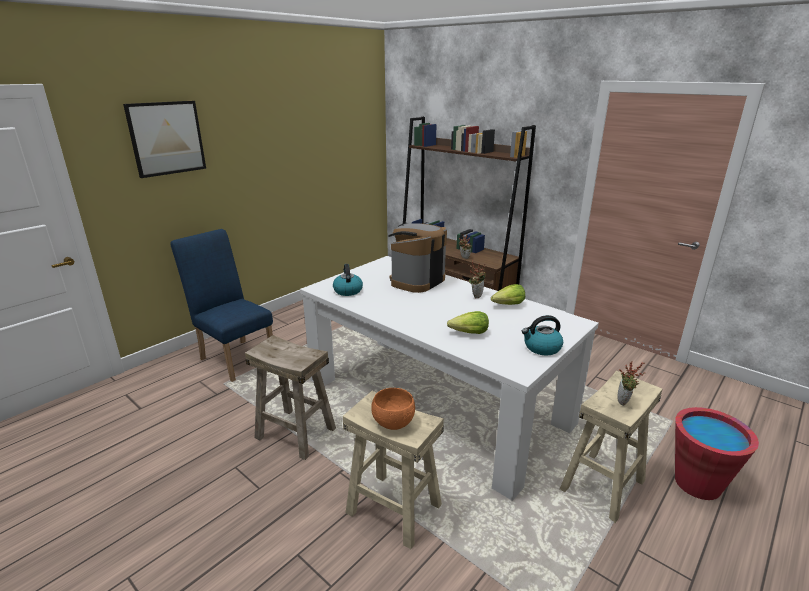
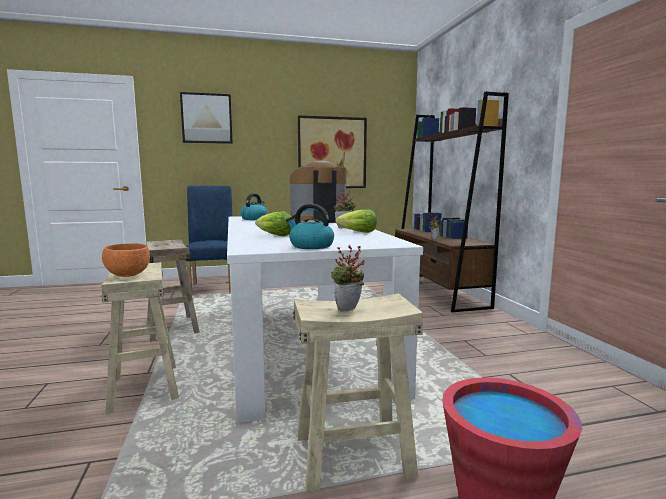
camera: 35 degrees right, 15 degrees down
none -> picture [298,115,367,188]

